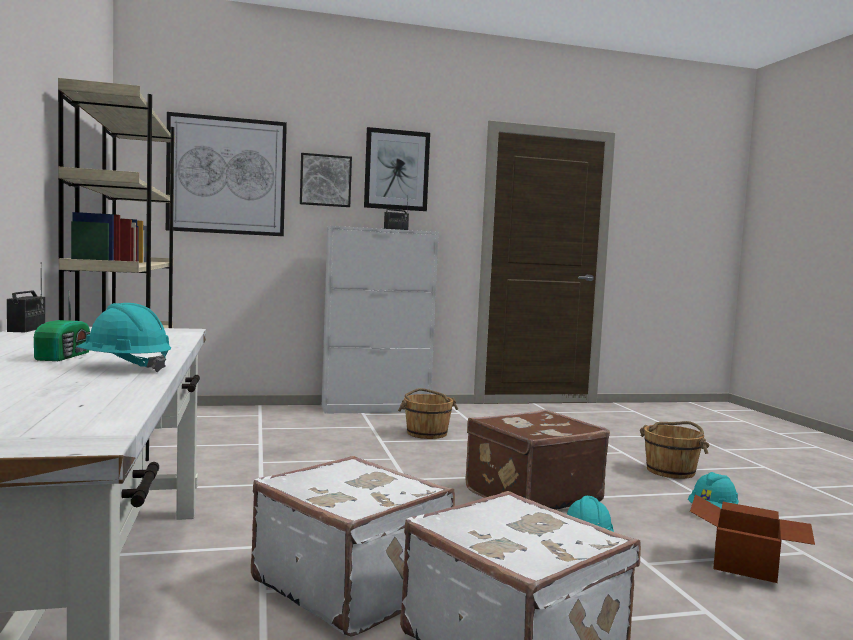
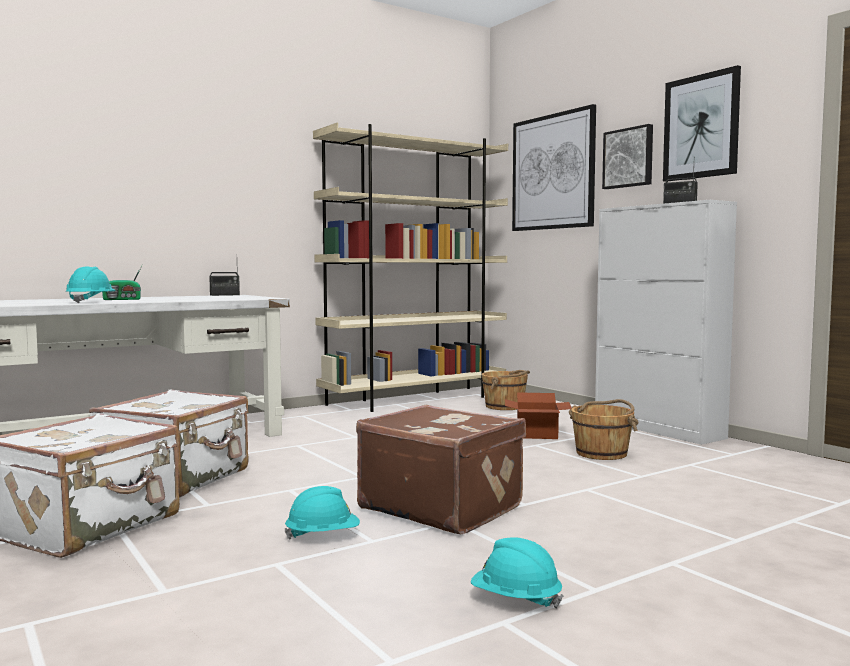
camera: 70 degrees right, 0 degrees up
brown bucket [640,421,709,479] -> brown bucket moved to [482,370,530,410]
cardboard box [690,494,815,583] -> cardboard box moved to [505,392,572,439]

